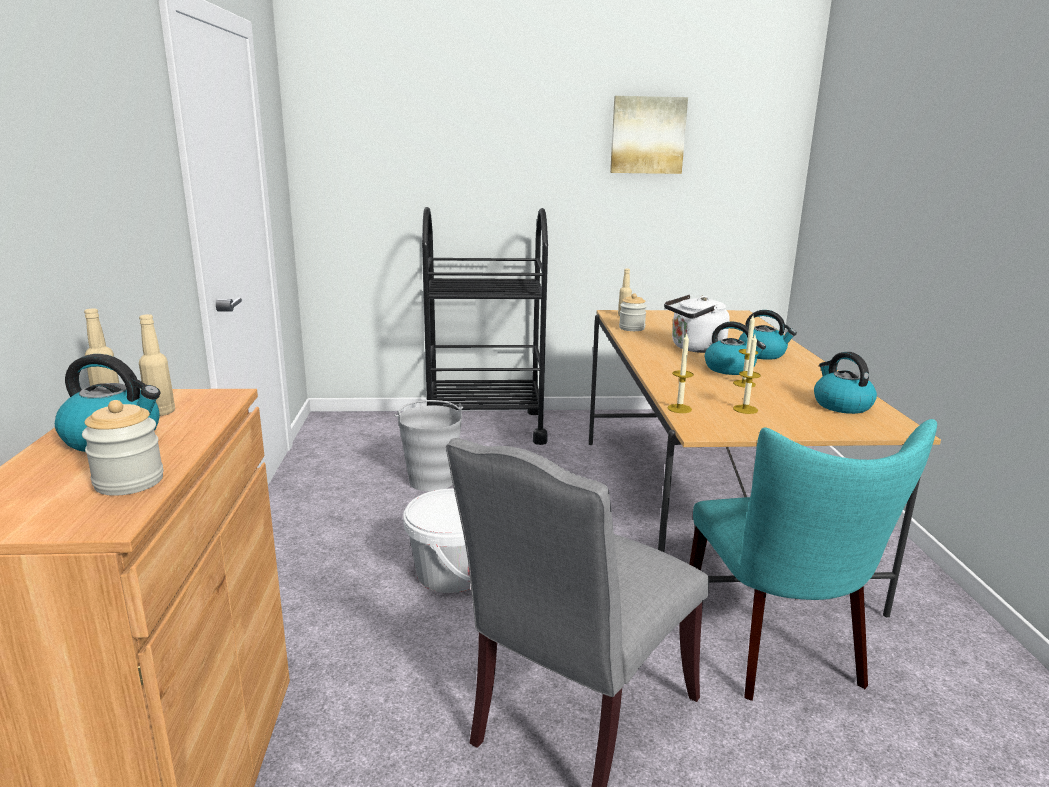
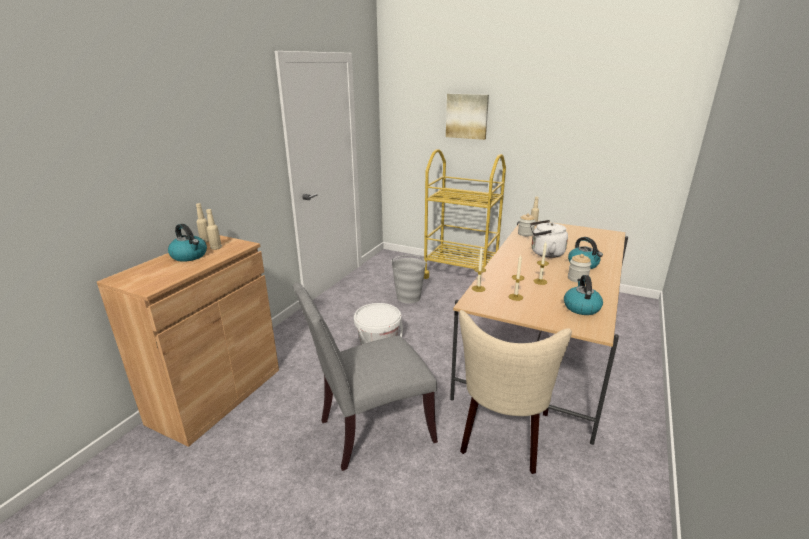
camera: 30 degrees right, 5 degrees up
jar [82,400,164,496] -> jar moved to [568,254,591,283]
black cart [422,207,548,445] -> yellow cart [424,149,506,279]
picture [610,96,688,174] -> picture moved to [446,94,489,140]
turquoise chair [689,419,937,701] -> beige chair [459,310,572,474]
kettle [705,322,766,375] -> none

